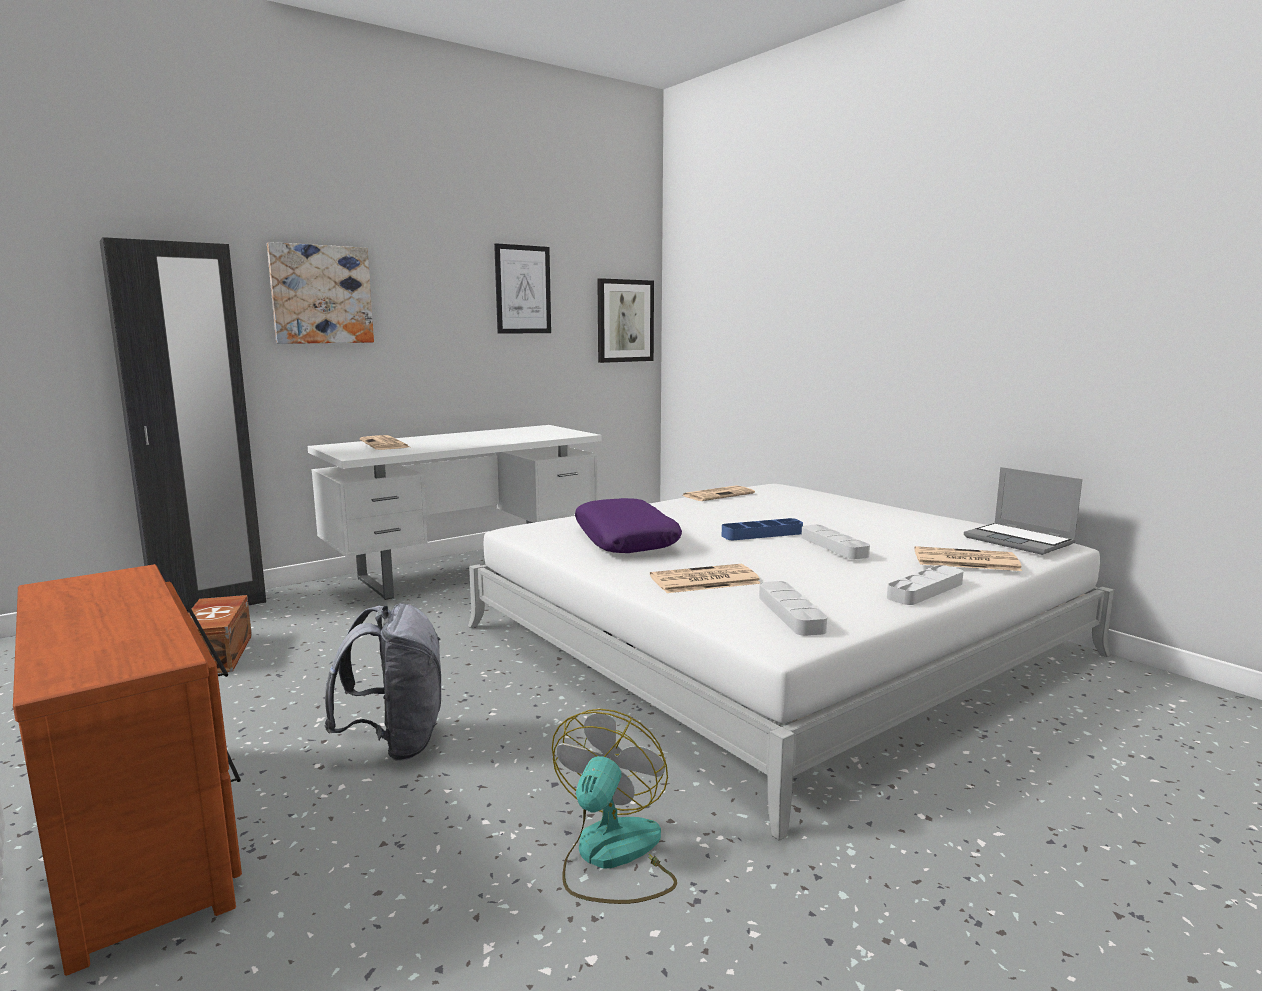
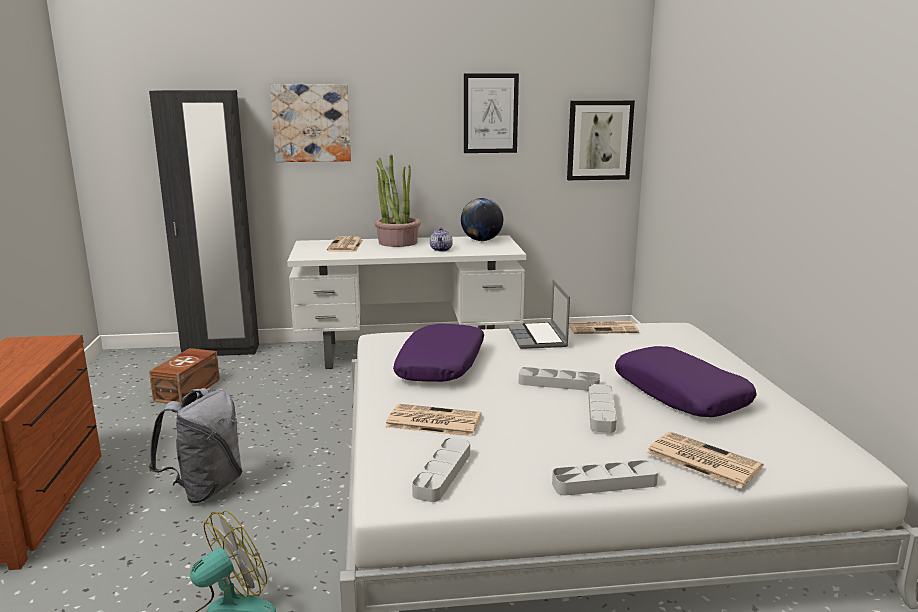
camera: 30 degrees right, 5 degrees up
blue tray [722,518,803,540] -> grey tray [519,367,600,391]
laptop [964,467,1082,555] -> laptop moved to [508,279,570,349]
none -> potted plant [374,154,421,247]
none -> teapot [430,228,453,251]
none -> globe [461,198,503,241]
none -> purple pillow [615,346,757,417]

